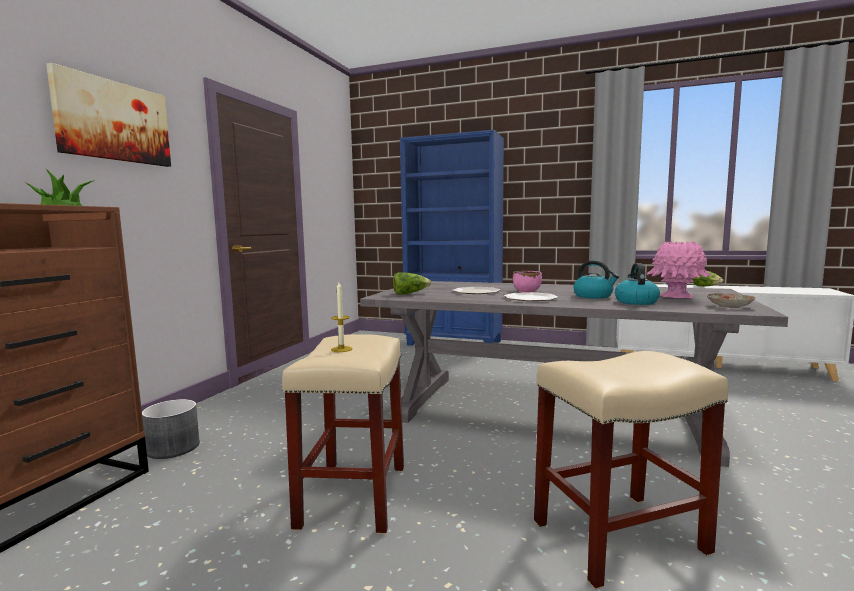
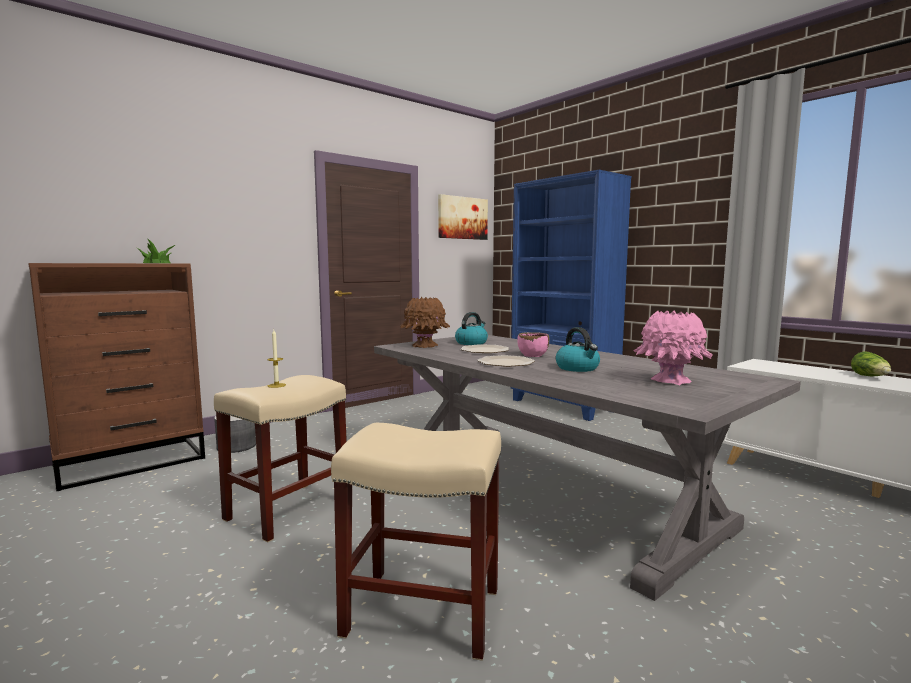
camera: 30 degrees right, 0 degrees up
picture [46,63,171,167] -> picture moved to [438,194,488,240]
lettuce [393,272,431,295] -> brown vase [400,297,450,348]
kettle [615,263,660,305] -> kettle moved to [455,312,488,345]
plate [707,293,756,308] -> none

